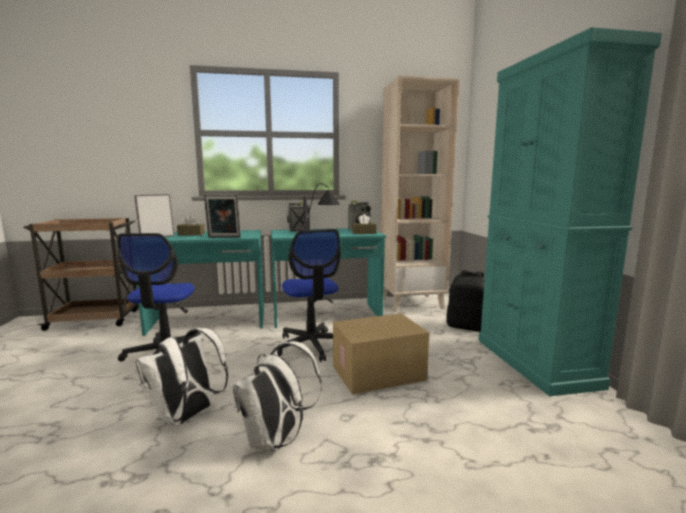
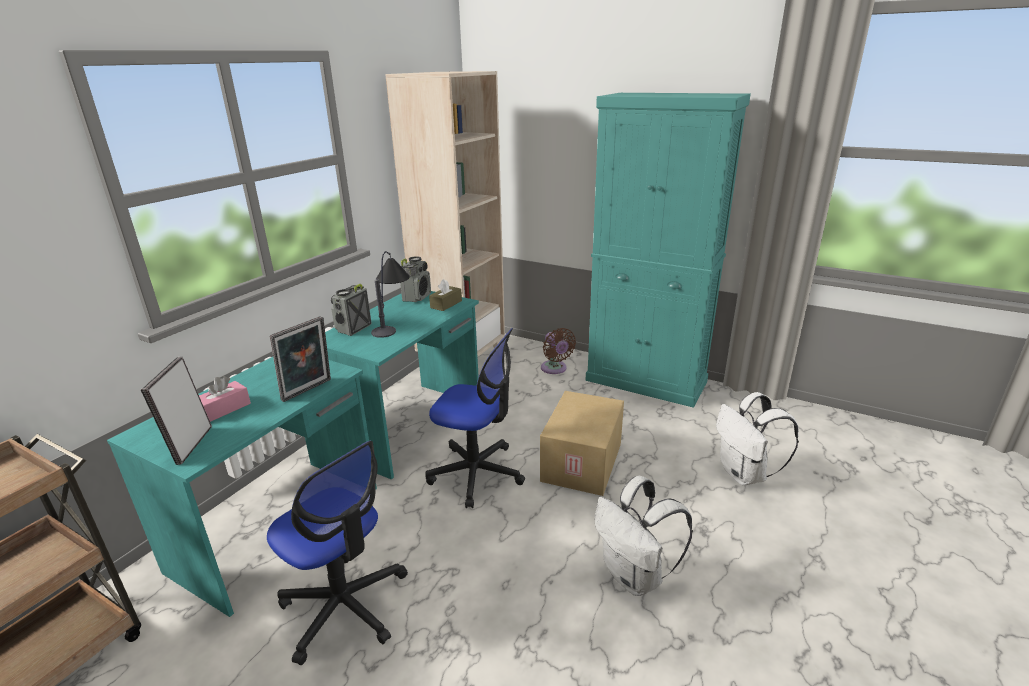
camera: 50 degrees left, 15 degrees up
white backpack [136,328,228,426] -> white backpack moved to [716,392,799,485]
brown tissue box [177,215,205,236] -> pink tissue box [199,376,251,422]
black backpack [446,270,485,332] -> brown fan [541,328,576,374]

